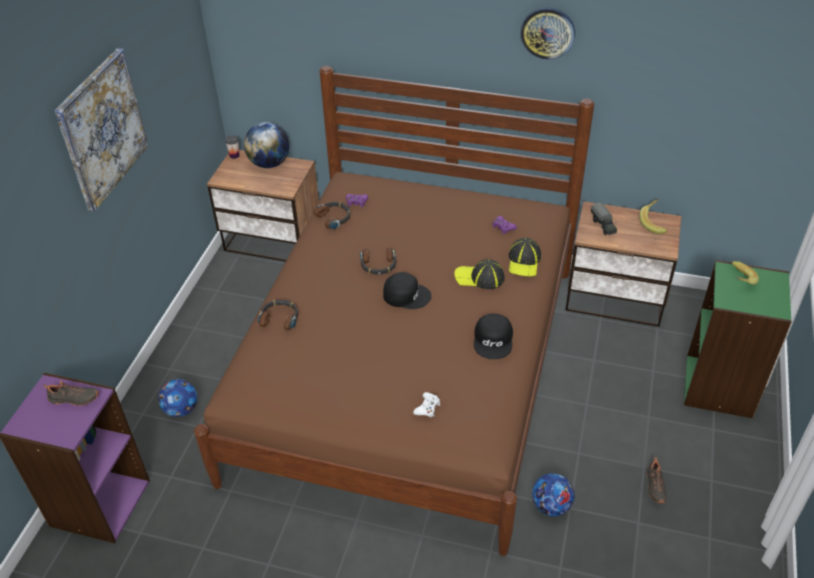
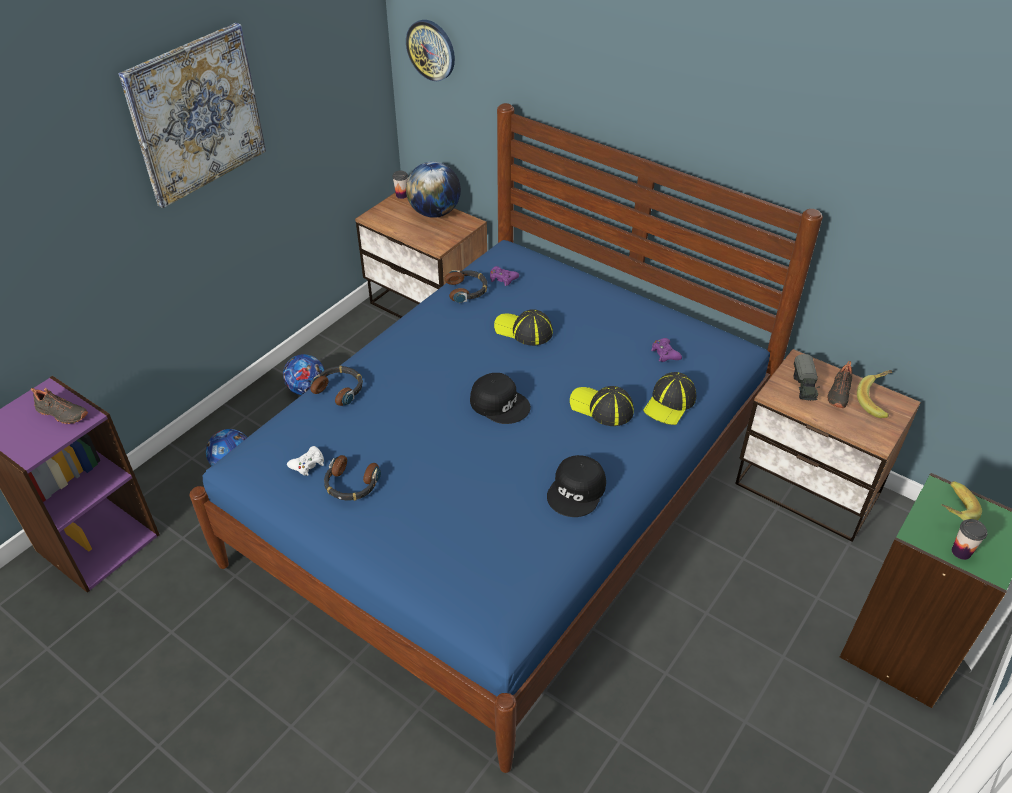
camera: 20 degrees right, 0 degrees up
brown bed [194,66,594,556] -> blue bed [190,103,823,773]
headphones [360,248,397,274] -> headphones moved to [324,455,381,501]
white game controller [413,392,441,417] -> white game controller moved to [287,446,324,476]
wall clock [520,7,575,59] -> wall clock moved to [406,20,455,81]
football [532,473,575,516] -> football moved to [283,354,324,395]
black shoe [647,457,666,503] -> black shoe moved to [827,361,852,408]
none -> cap [494,309,553,346]
none -> cup [952,519,987,560]

